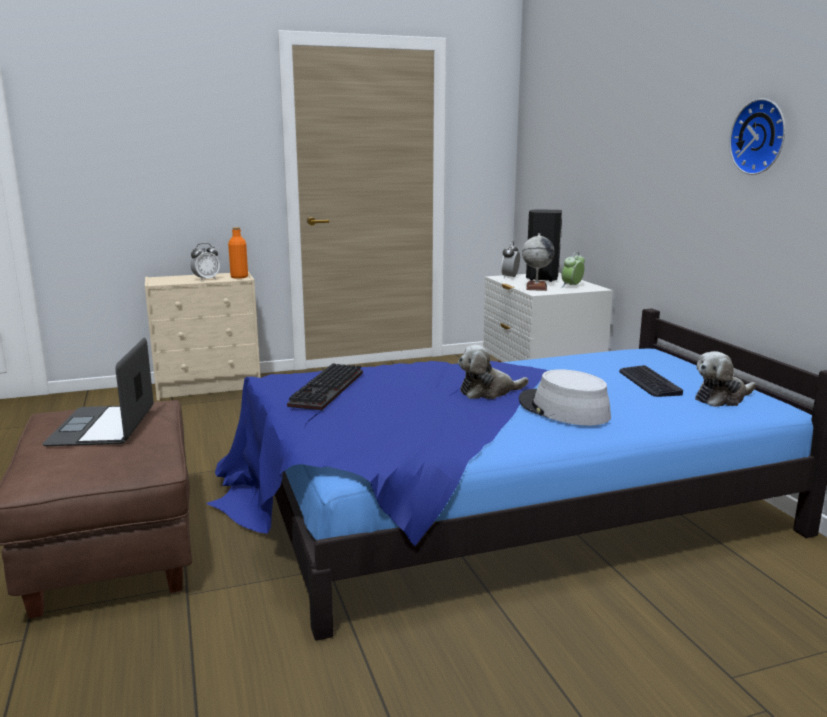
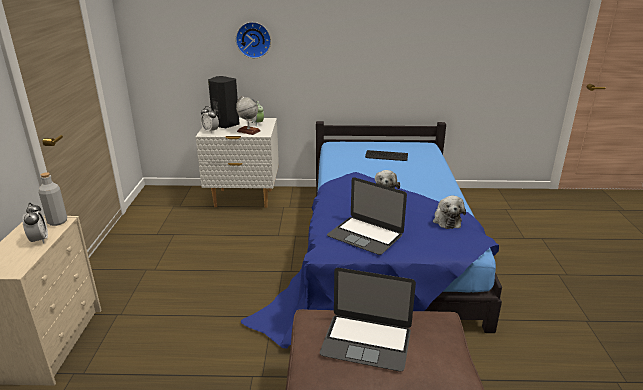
camera: 70 degrees left, 10 degrees up
orange bottle [228,227,248,279] -> grey bottle [39,172,67,226]
keyboard [287,363,363,410] -> laptop [327,177,407,255]
grey hat [519,369,611,425] -> none
plush toy [695,351,756,407] -> plush toy moved to [433,196,466,229]
wall clock [729,98,785,175] -> wall clock moved to [236,22,271,58]

